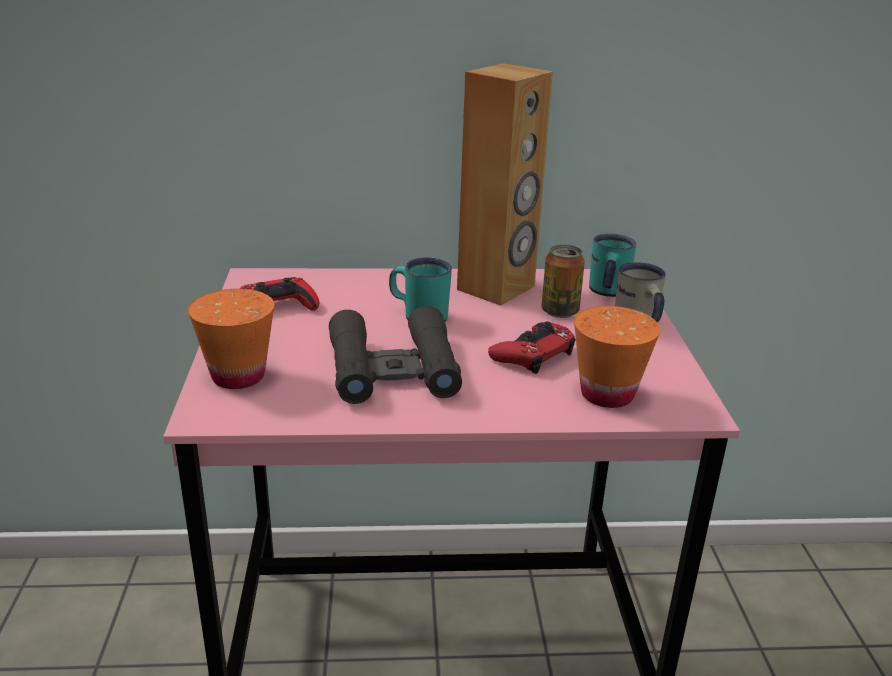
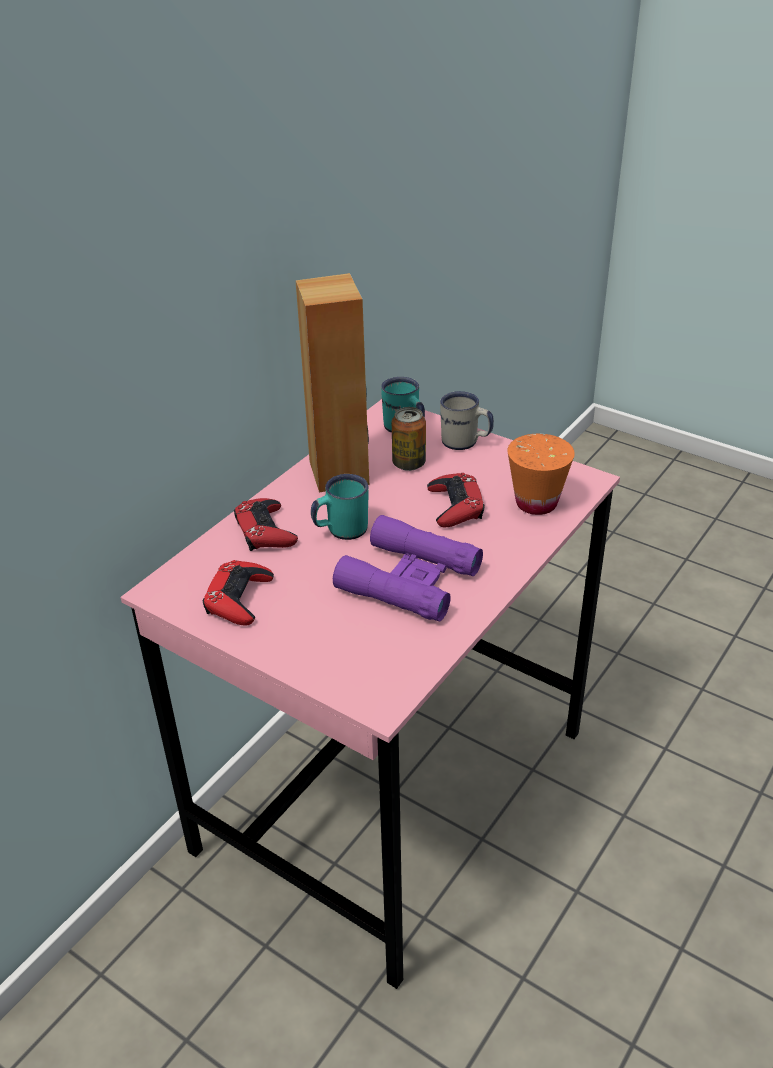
camera: 50 degrees left, 10 degrees up
orange cup [188,289,274,389] -> none
black binoculars [329,306,462,404] -> purple binoculars [333,515,483,621]
none -> red game controller [234,498,298,551]

